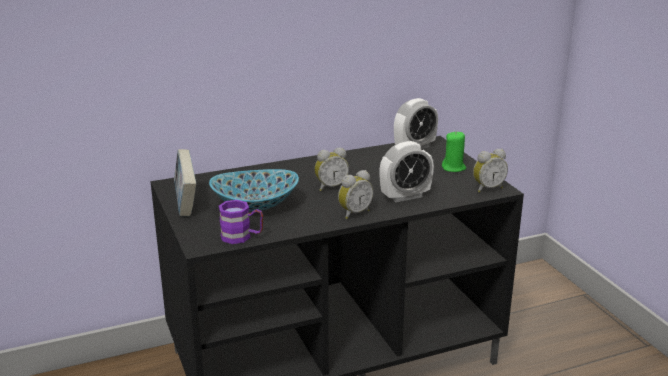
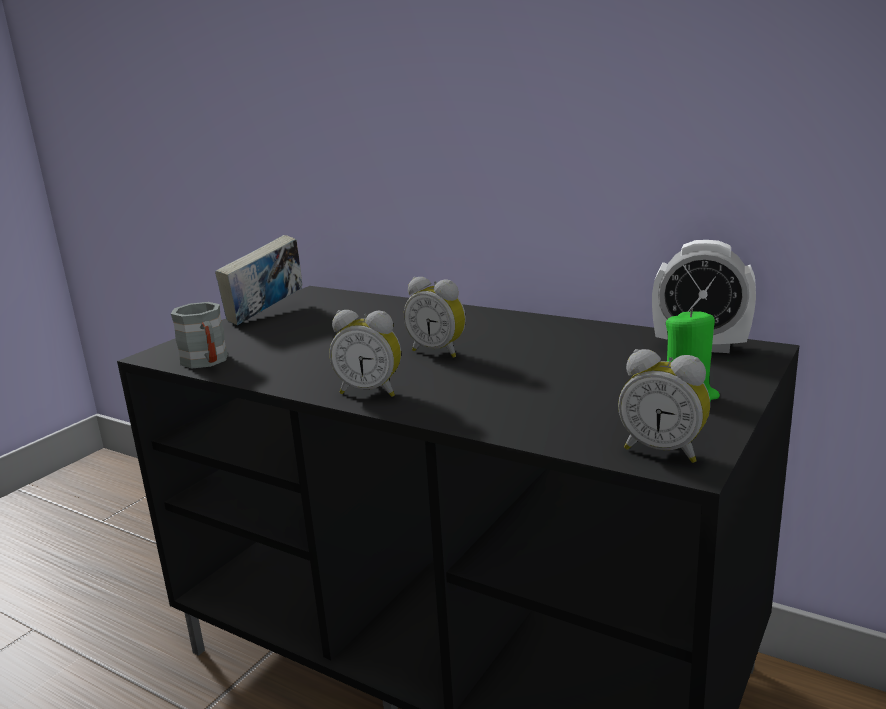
camera: 55 degrees right, 5 degrees down
bowl [209,169,299,212] -> none
purple mug [219,200,263,244] -> grey mug [171,302,228,369]
alarm clock [380,141,434,203] -> none

